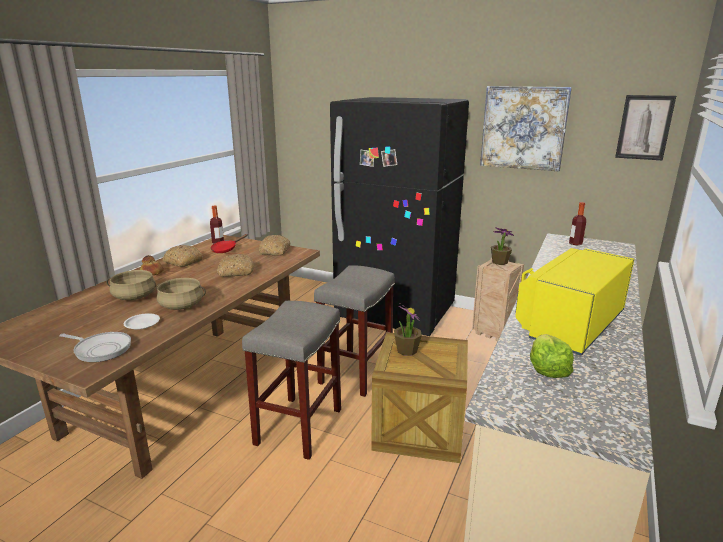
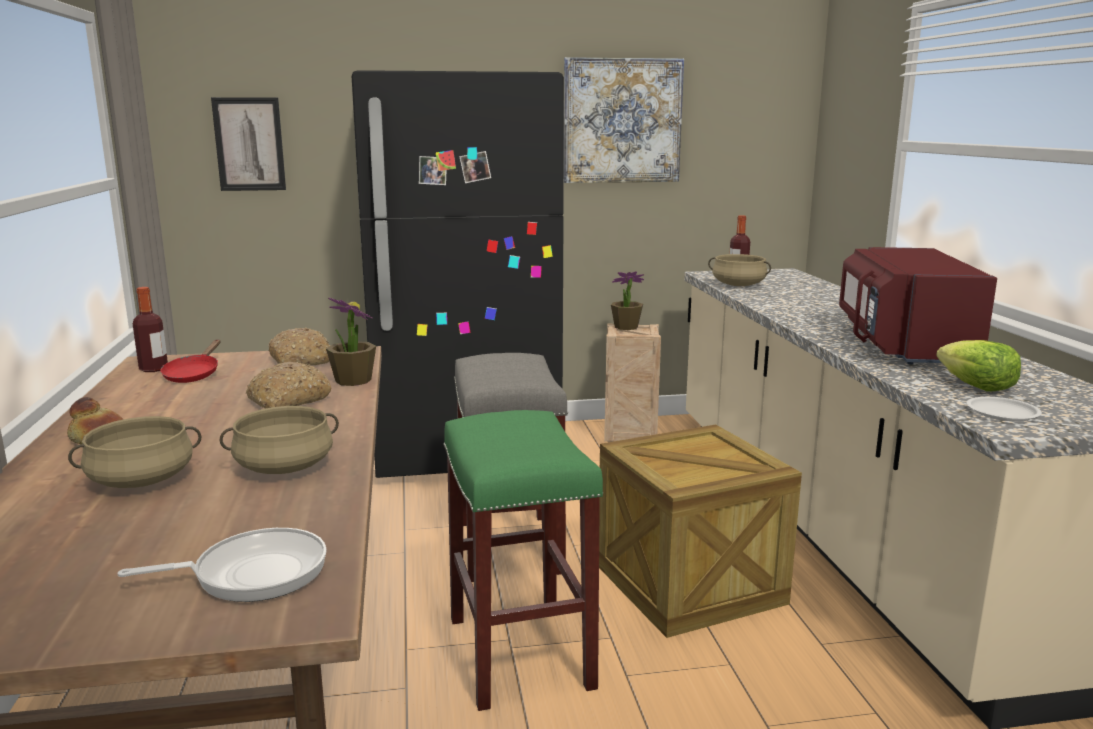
camera: 35 degrees left, 5 degrees down
white plate [124,313,160,330] -> white plate moved to [966,397,1042,421]
bread [163,245,203,267] -> none
grey stool [242,301,341,460] -> green stool [443,410,603,711]
potted plant [394,304,422,356] -> potted plant moved to [326,298,376,386]
yellow microwave [515,248,634,355] -> red microwave [839,247,997,364]
picture [615,95,676,161] -> picture moved to [211,97,286,191]
none -> beige cooking pot [708,254,771,286]

